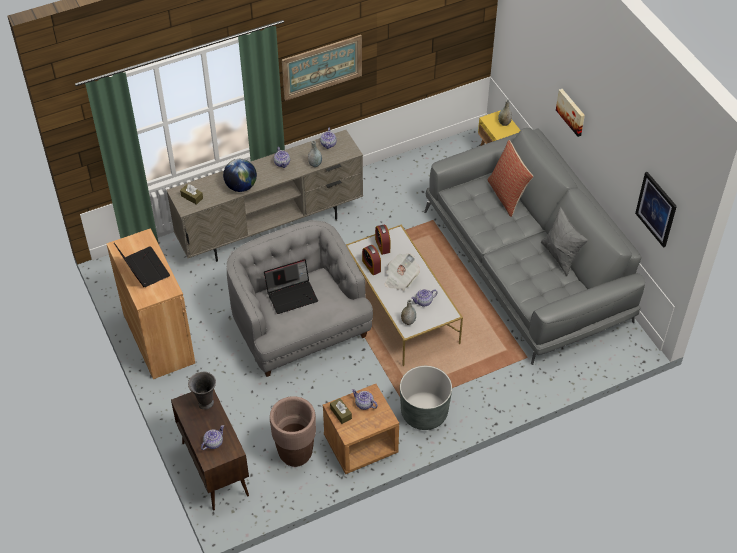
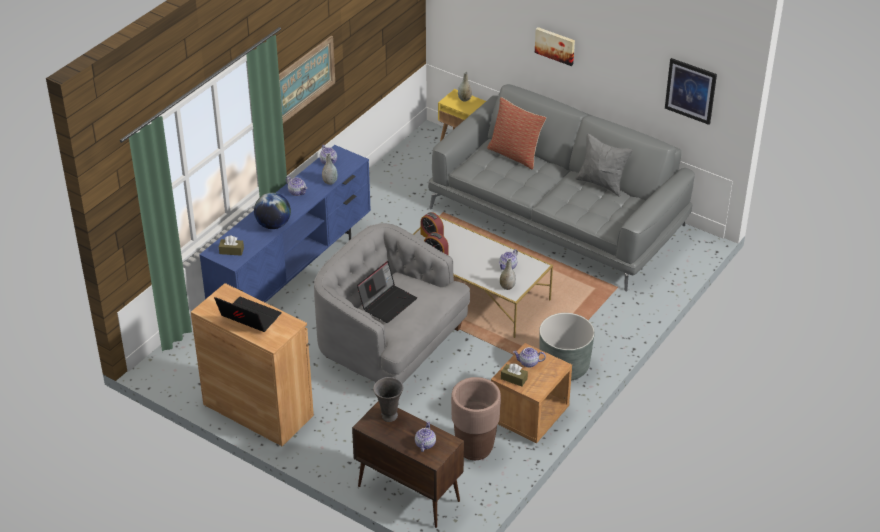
camera: 30 degrees left, 10 degrees down
beige tv stand [166,130,363,262] -> blue tv stand [199,145,371,303]
newspaper [385,254,420,291] -> none

